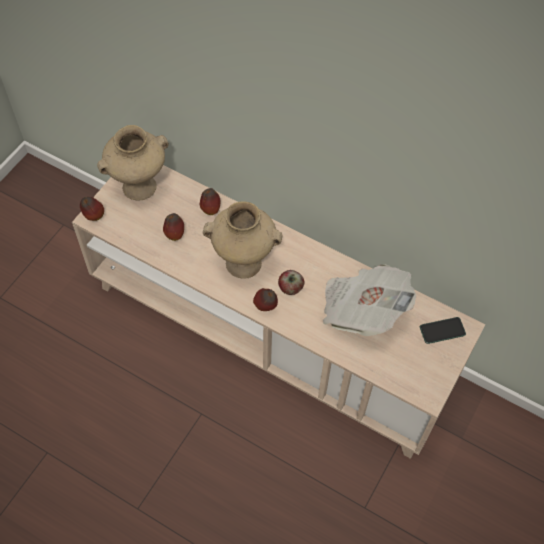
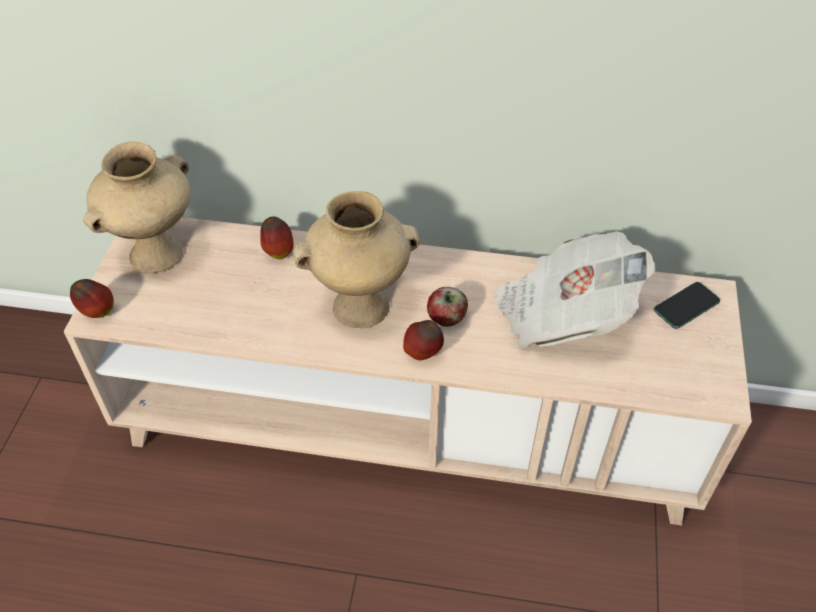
camera: 20 degrees left, 10 degrees down
apple [163,213,184,241] -> none

